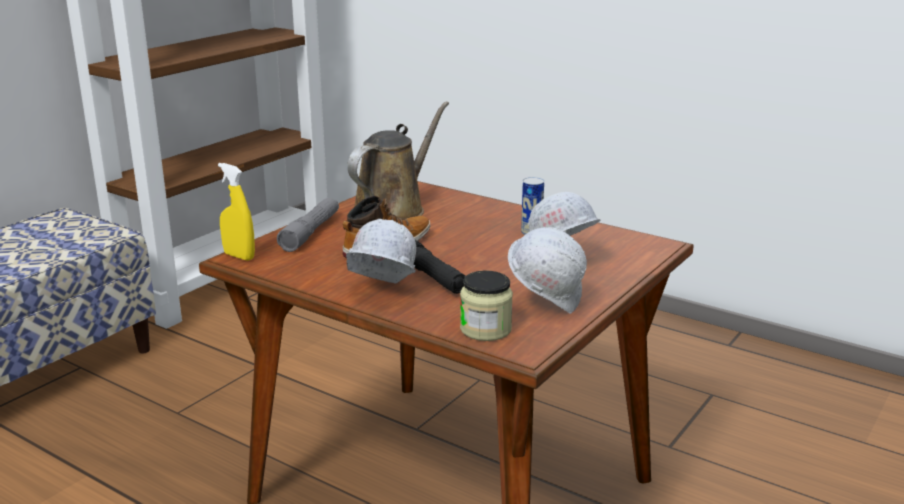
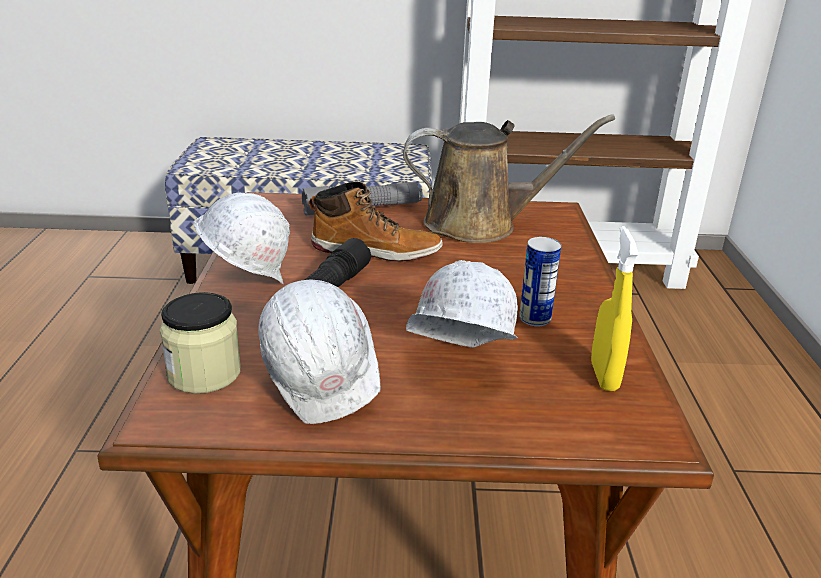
camera: 55 degrees right, 5 degrees up
yellow spray bottle [218,163,255,261] -> yellow spray bottle moved to [591,226,638,391]

